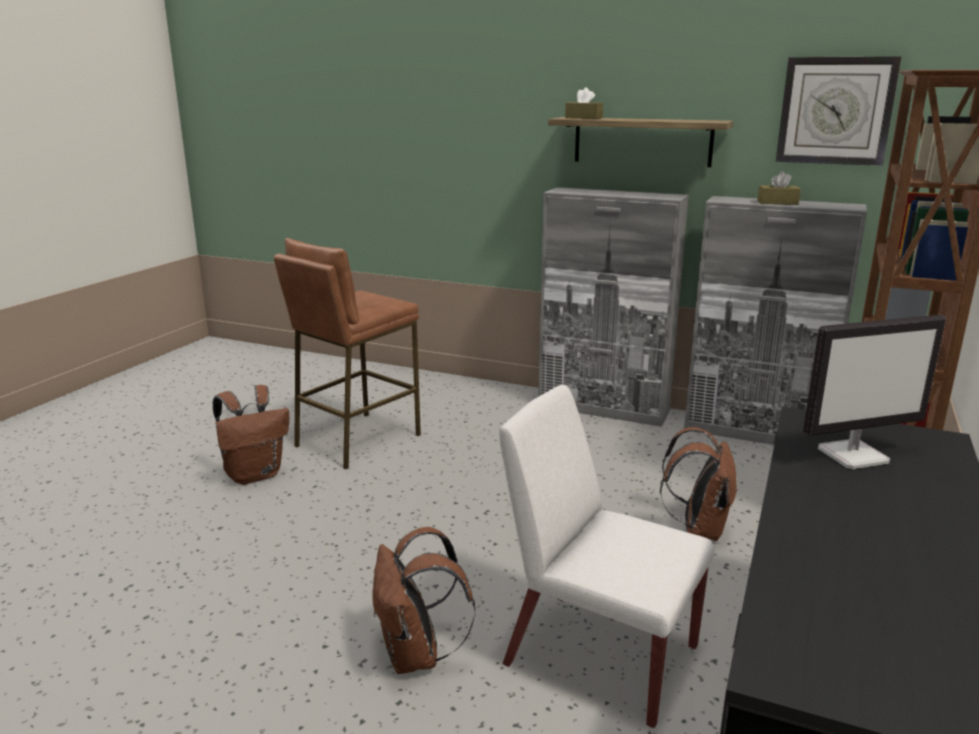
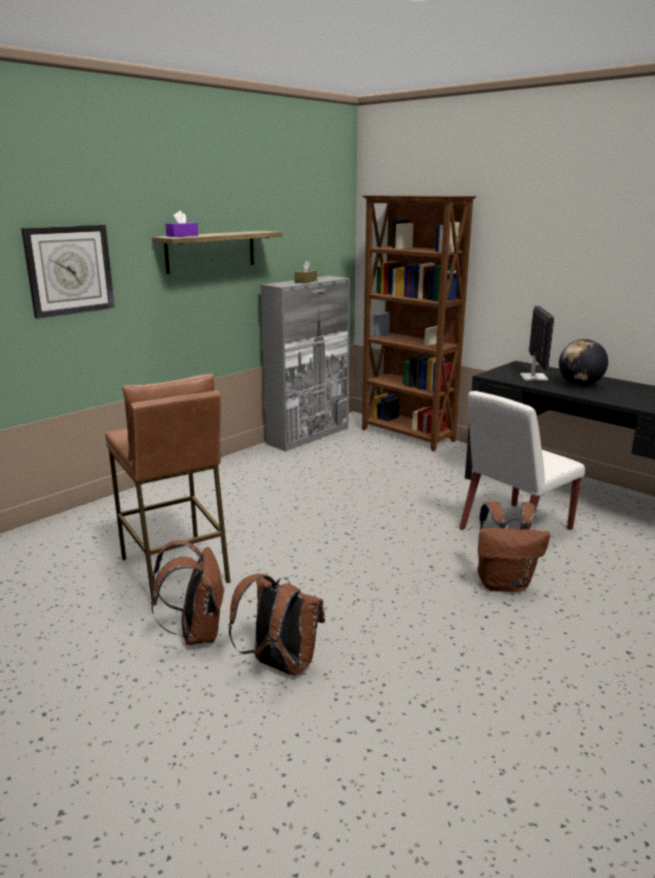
camera: 70 degrees left, 0 degrees up
grey cabinet [538,187,689,427] -> none
brown tissue box [565,87,603,119] -> purple tissue box [165,211,198,237]
brown backpack [660,427,737,541] -> brown backpack moved to [229,574,325,676]
wall clock [776,56,902,166] -> wall clock moved to [21,225,115,319]
none -> globe [559,339,608,386]

